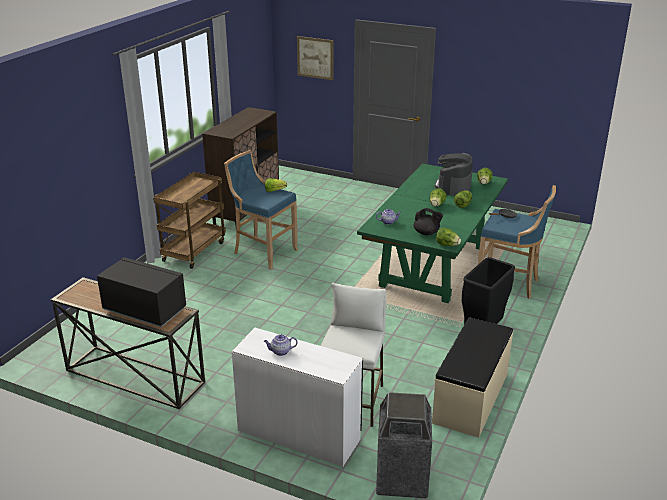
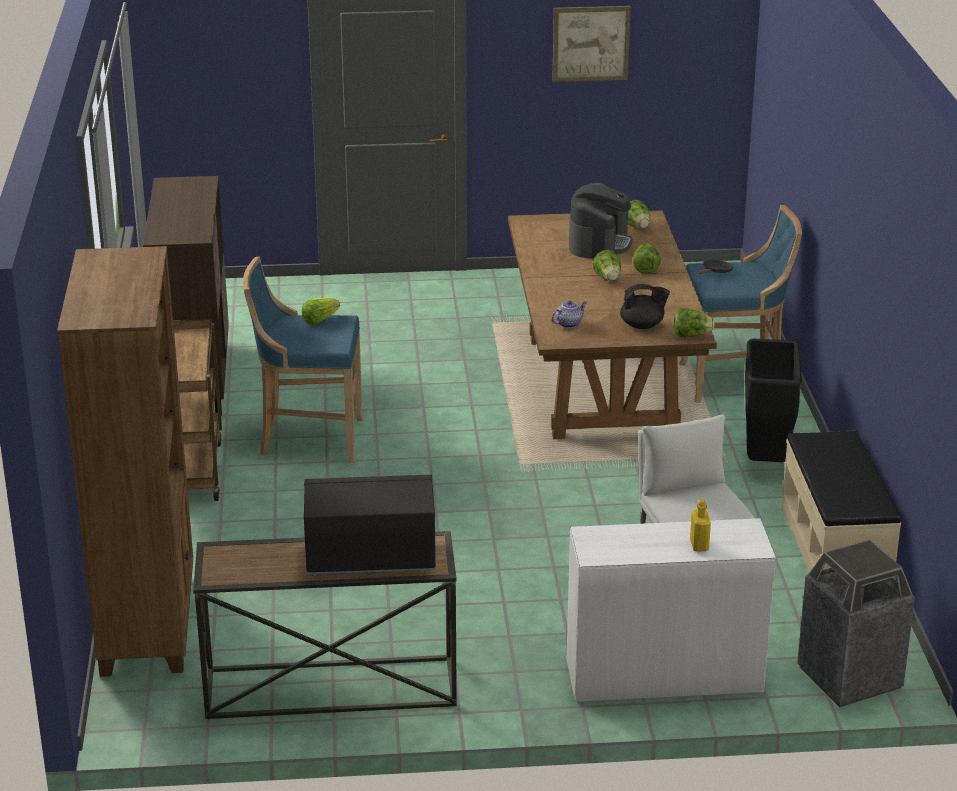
camera: 30 degrees left, 0 degrees up
teapot [264,334,298,356] -> none
picture [297,36,333,80] -> picture moved to [552,6,631,82]
green dining table [357,163,508,303] -> brown dining table [508,210,717,439]
coffee machine [435,153,473,196] -> coffee machine turned 150 degrees counterclockwise [569,183,633,259]
none -> brown bookcase [57,246,193,677]
none -> yellow bottle [690,500,711,552]

